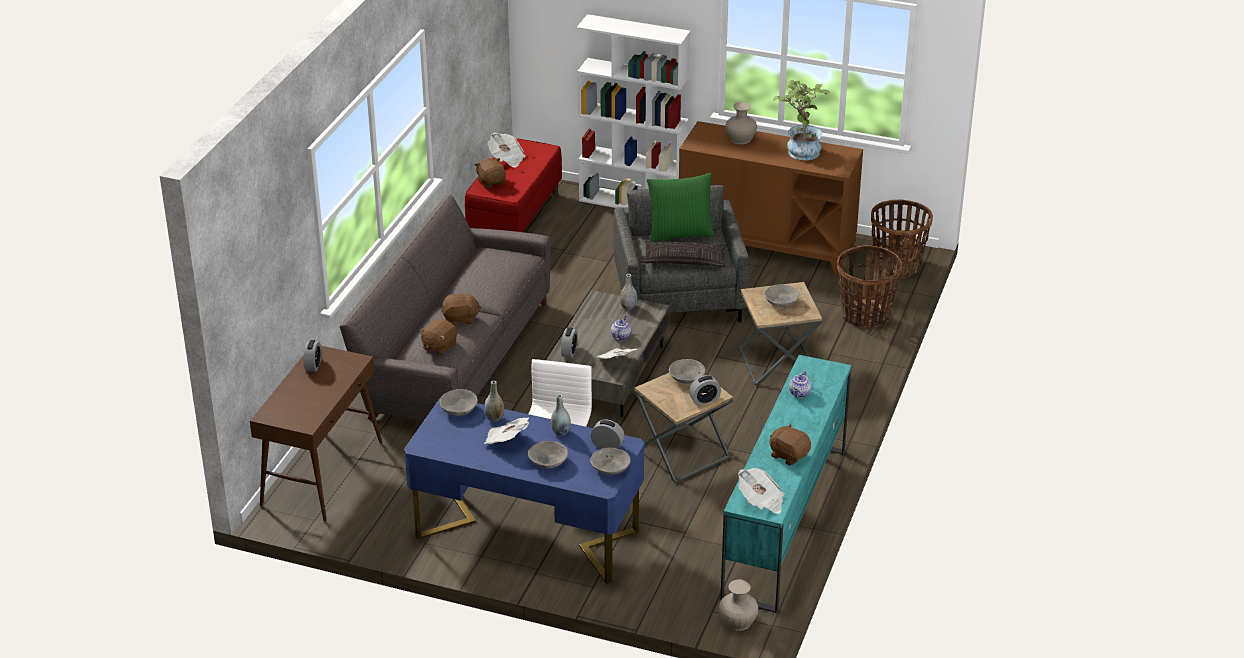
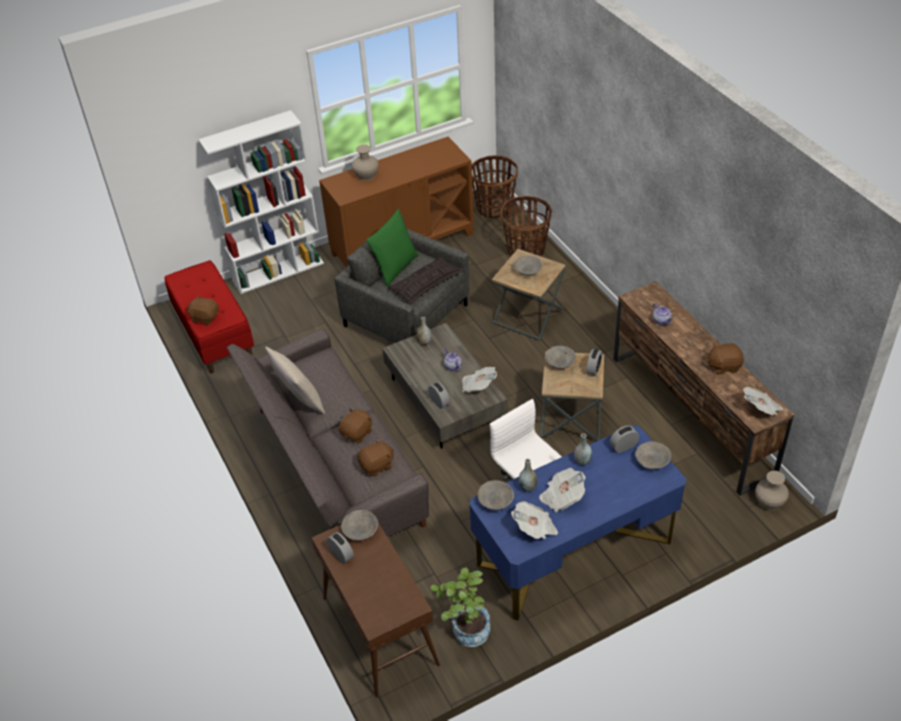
camera: 45 degrees left, 10 degrees up
brown plush toy [420,319,457,355] -> brown plush toy turned 105 degrees counterclockwise [358,439,394,476]
newspaper [487,133,526,168] -> newspaper moved to [511,501,558,539]
grey bowl [528,441,568,469] -> grey bowl moved to [341,510,378,541]
turquoise tv stand [720,355,852,613] -> brown tv stand [614,281,795,496]
potted plant [773,80,830,160] -> potted plant moved to [430,567,490,647]
none -> beige pillow [265,347,325,414]

